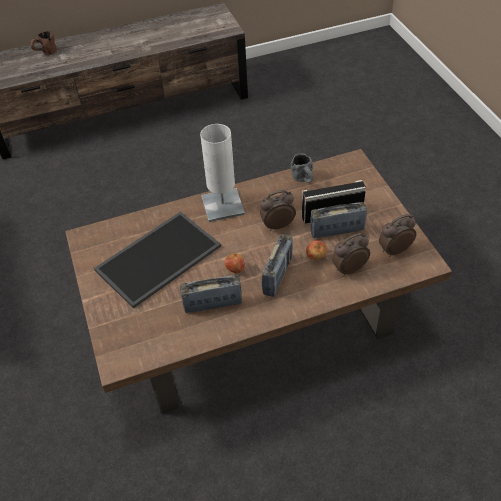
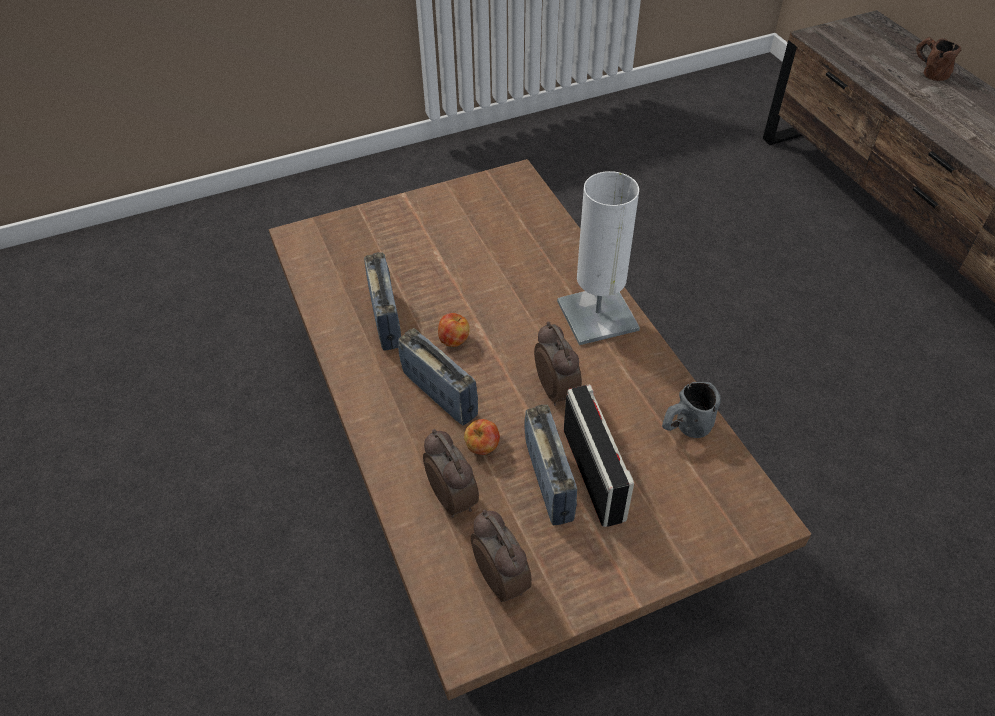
camera: 85 degrees right, 0 degrees up
tray [94,212,221,309] -> none
radio [262,234,293,297] -> radio turned 150 degrees counterclockwise [398,328,478,425]

